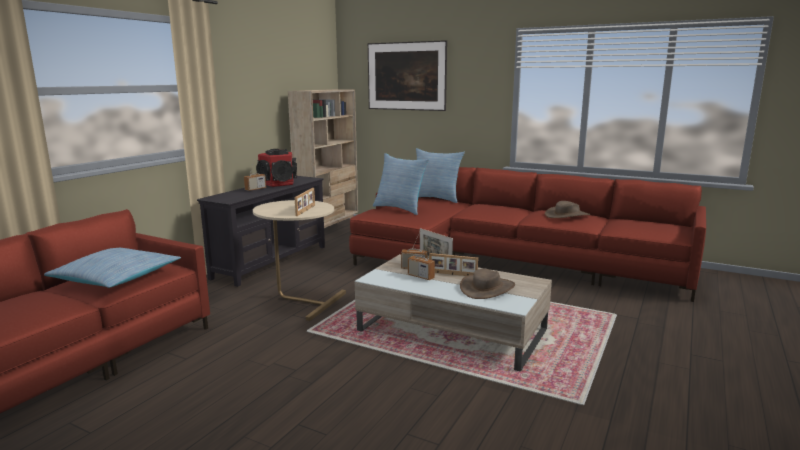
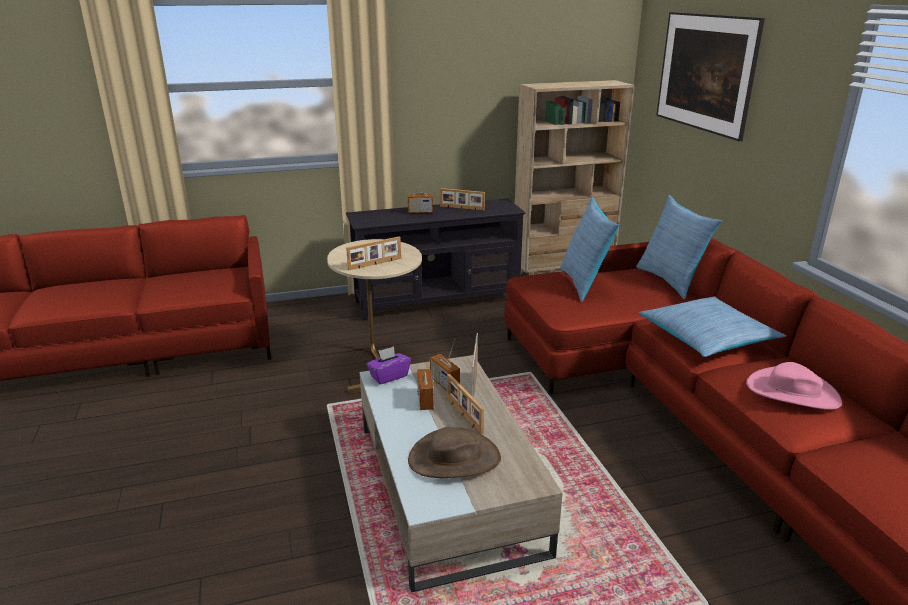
camera: 45 degrees right, 10 degrees up
pillow [44,247,181,288] -> pillow moved to [639,296,786,357]
speaker [256,149,297,187] -> picture frame [440,188,485,211]
brown hat [545,201,590,218] -> pink hat [746,362,842,410]
none -> purple tissue box [367,346,411,384]

